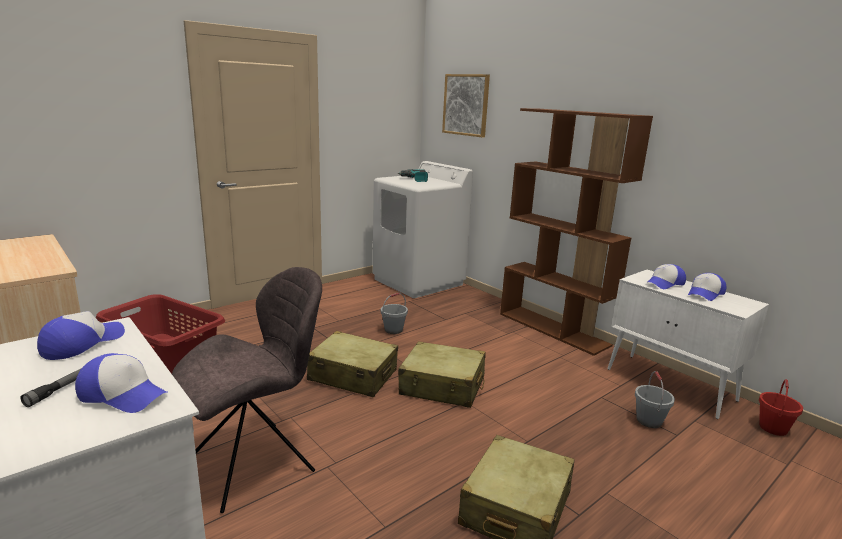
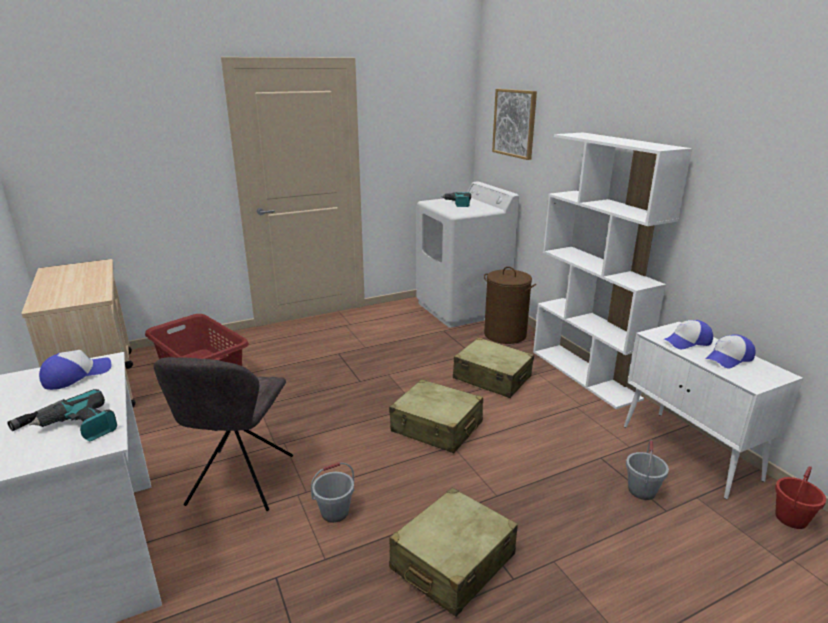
camera: 15 degrees right, 5 degrees up
cap [75,353,168,413] -> power drill [29,389,117,441]
grey chair [172,267,322,513] -> grey chair turned 120 degrees clockwise [154,357,293,511]
beige suitcase [307,331,398,397] -> beige suitcase moved to [453,337,534,398]
grey bucket [381,293,408,334] -> grey bucket moved to [311,462,354,523]
brown bookcase [500,108,653,356] -> white bookcase [533,132,692,409]
none -> brown laundry basket [484,267,536,344]

